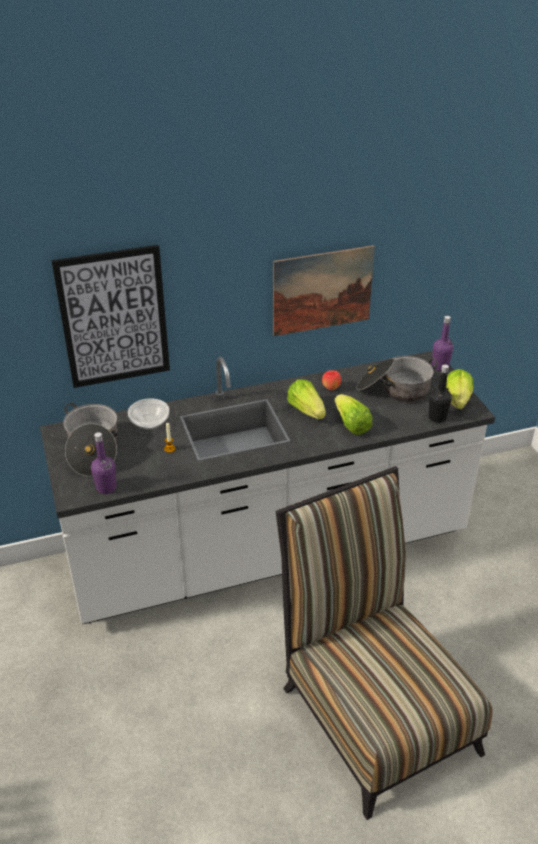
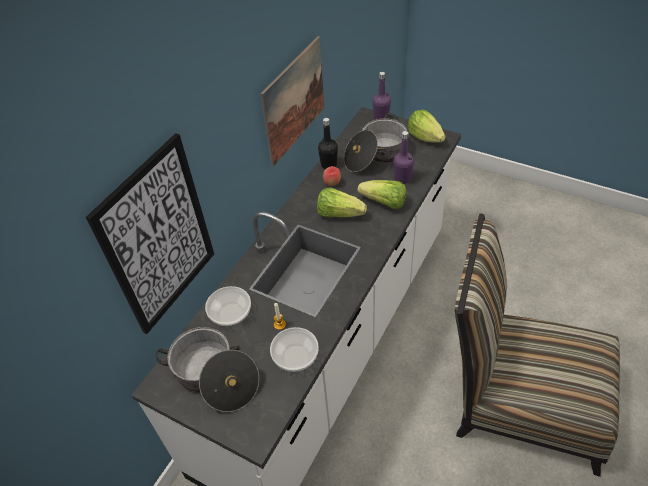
camera: 40 degrees left, 10 degrees up
purple bottle [91,432,116,494] -> purple bottle moved to [393,131,414,184]
black bottle [429,364,452,423] -> black bottle moved to [318,118,338,169]
none -> bowl [270,327,319,372]

